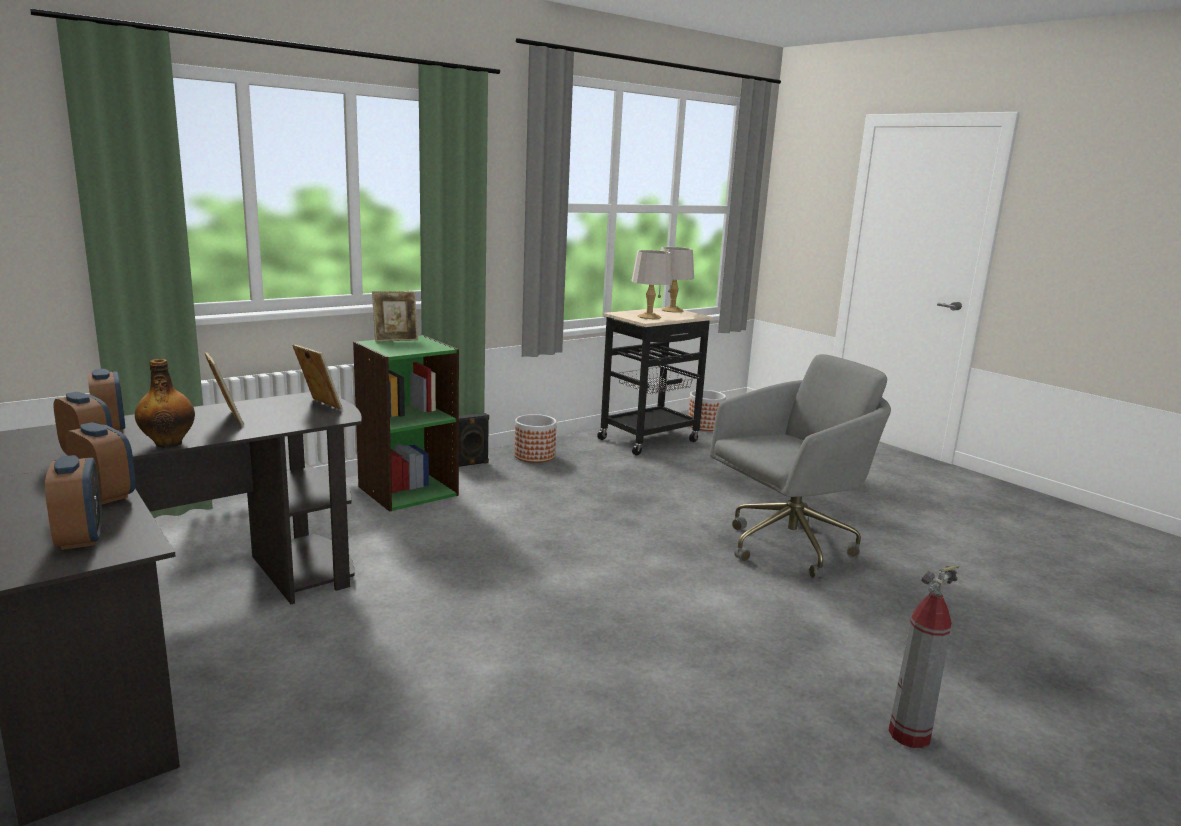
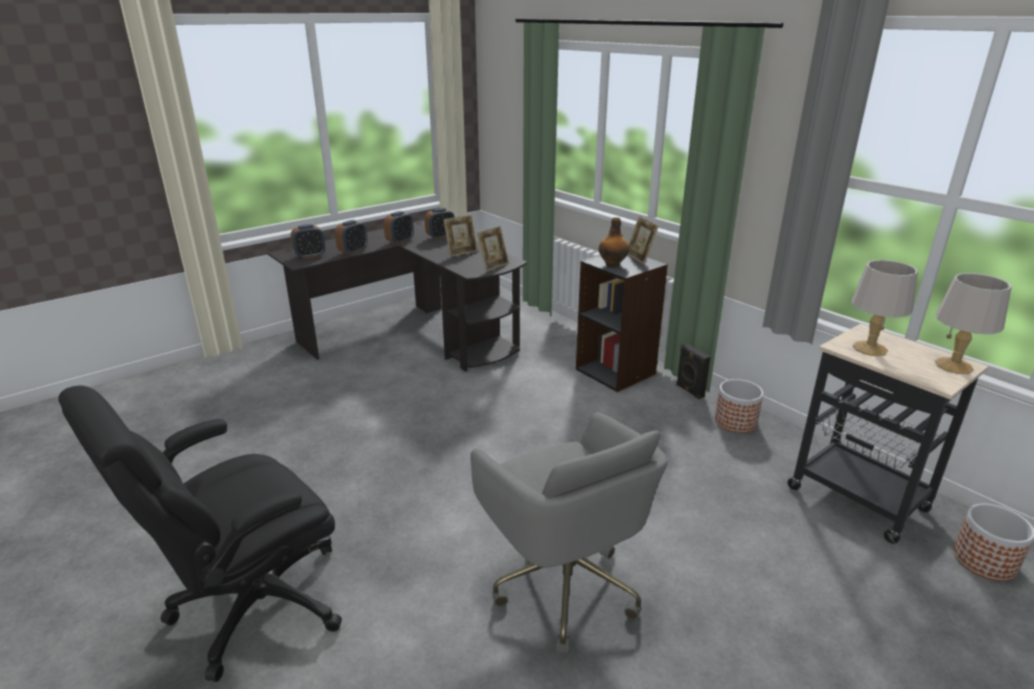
camera: 90 degrees right, 10 degrees up
bottle [135,359,195,448] -> bottle moved to [599,217,629,267]
green bookcase [353,335,459,512] -> black bookcase [576,255,668,392]
fire extinguisher [889,565,959,748] -> black office chair [58,386,342,682]

